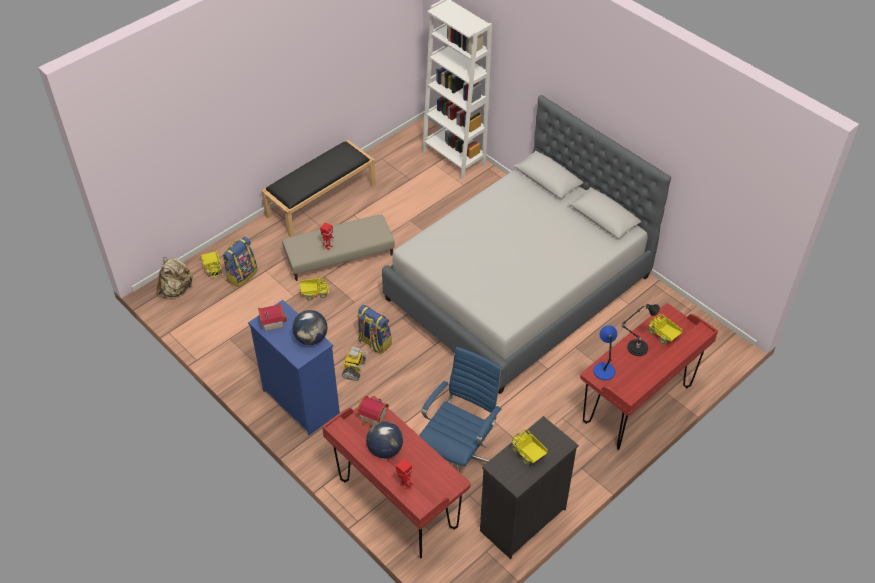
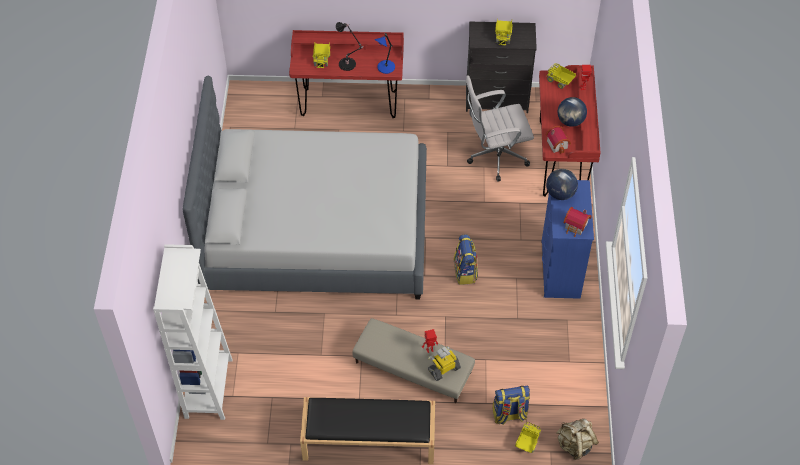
camera: 135 degrees left, 5 degrees up
toy truck [300,278,329,301] -> toy truck moved to [547,63,576,89]
toy robot [342,347,368,381] -> toy robot moved to [428,346,461,381]
blue office chair [419,347,502,472] -> white office chair [466,75,534,182]

